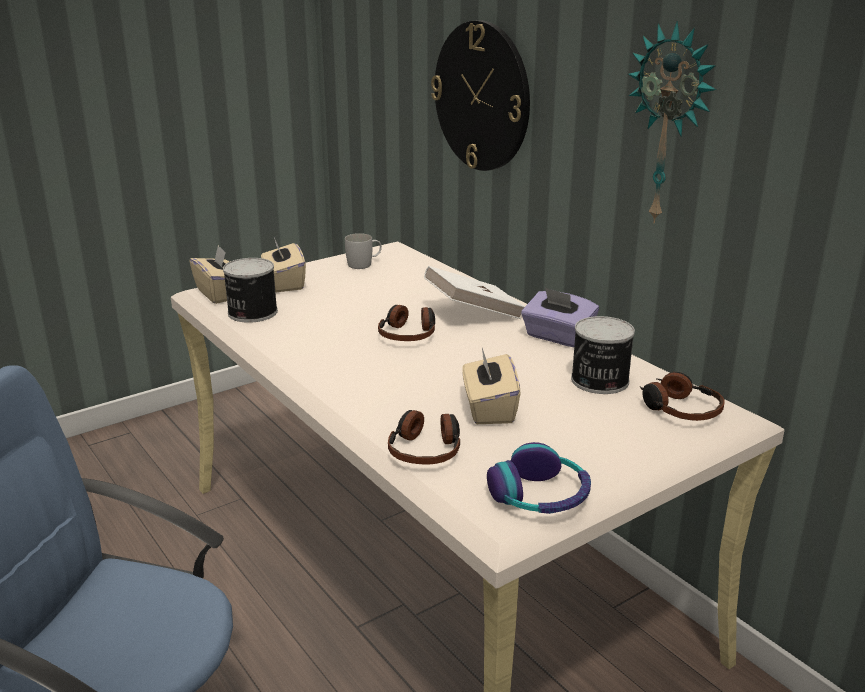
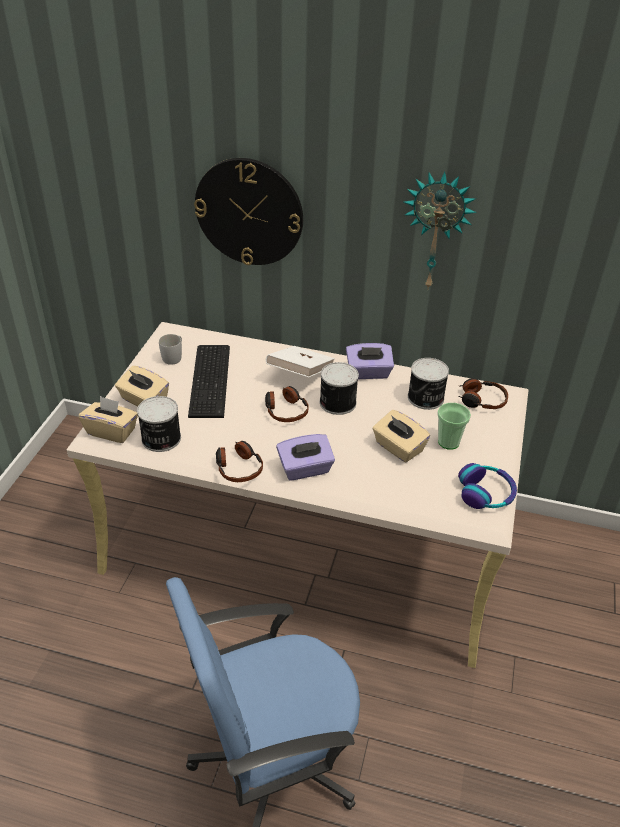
camera: 40 degrees left, 15 degrees up
headphones [388,410,460,464] -> headphones moved to [216,441,263,482]
none -> keyboard [188,345,230,418]
none -> purple tissue box [276,434,335,481]
none -> can [320,362,359,415]
none -> cup [437,403,471,450]

